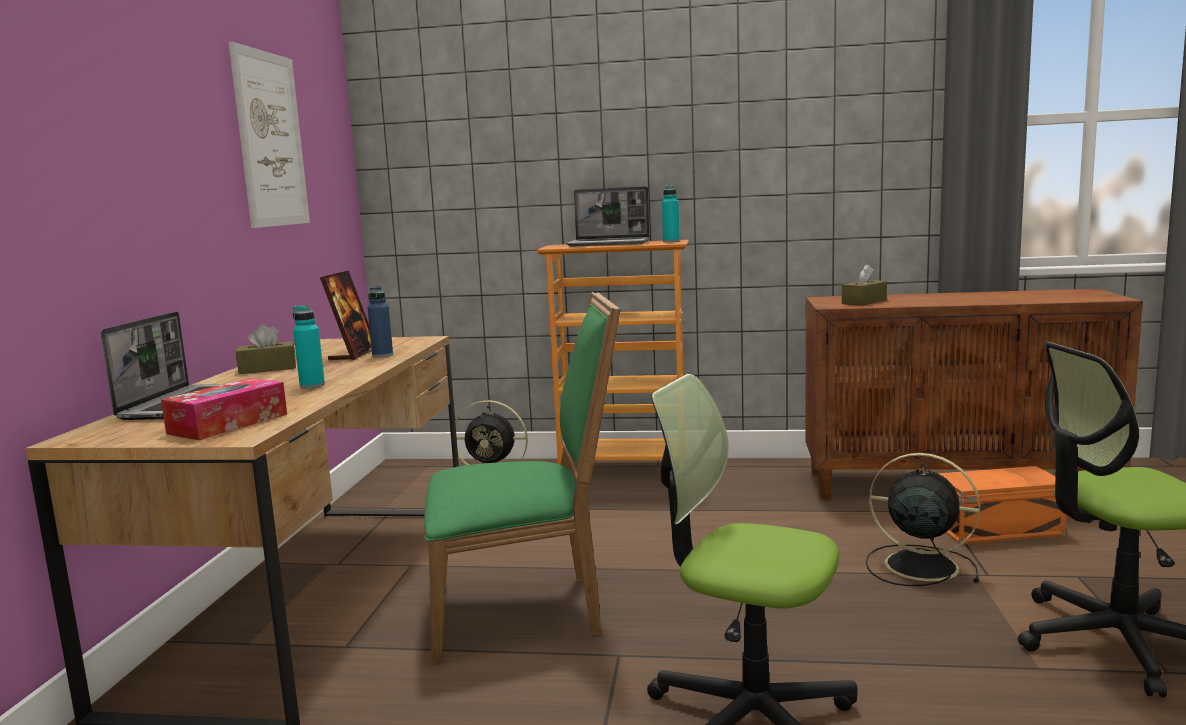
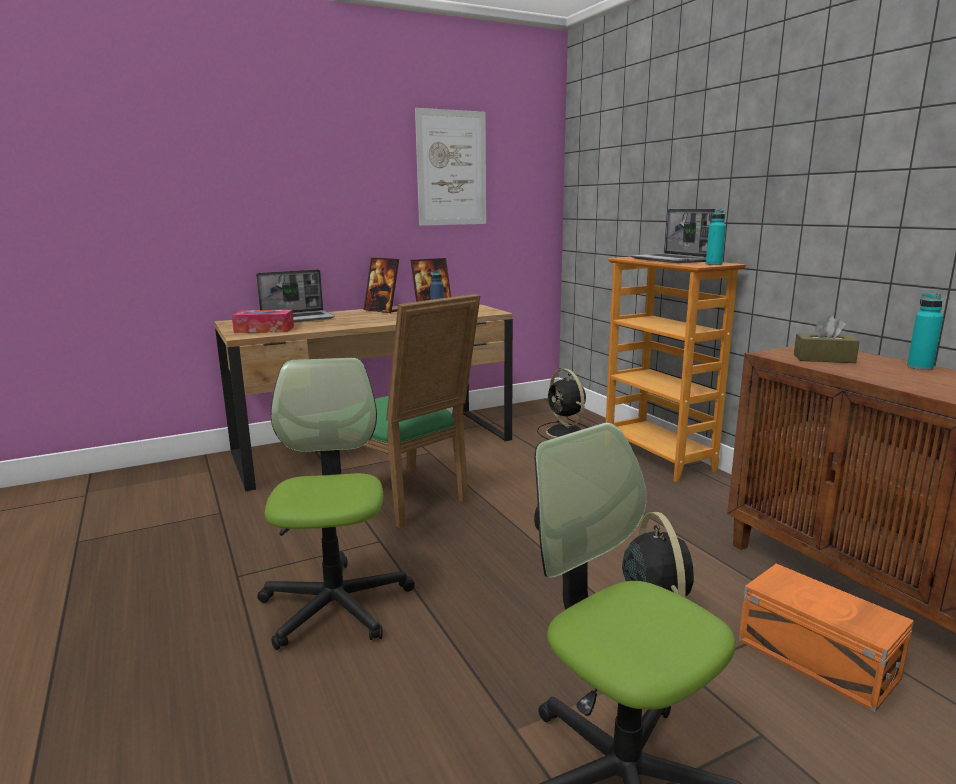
camera: 55 degrees right, 5 degrees up
brown tissue box [236,324,296,374] -> picture frame [364,257,399,313]
turquoise bottle [293,305,325,388] -> turquoise bottle moved to [907,293,943,370]

